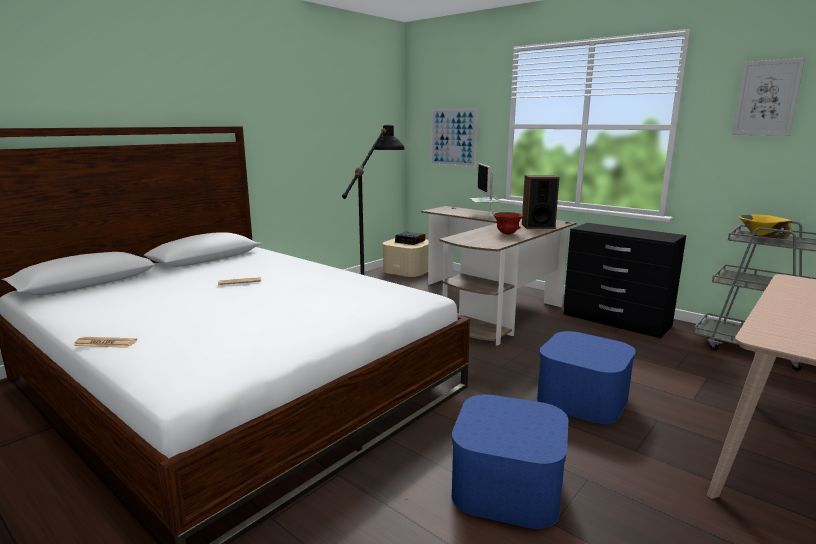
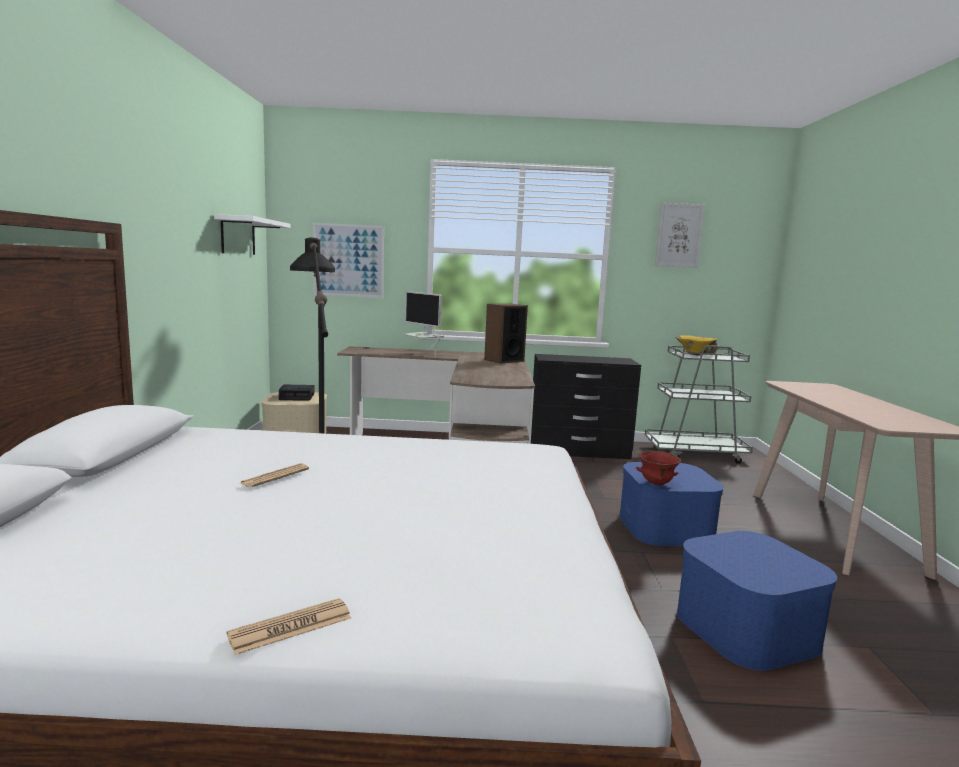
camera: 40 degrees left, 5 degrees down
red bowl [493,212,523,235] -> red bowl moved to [636,451,681,485]
none -> white shelf [214,214,291,255]

